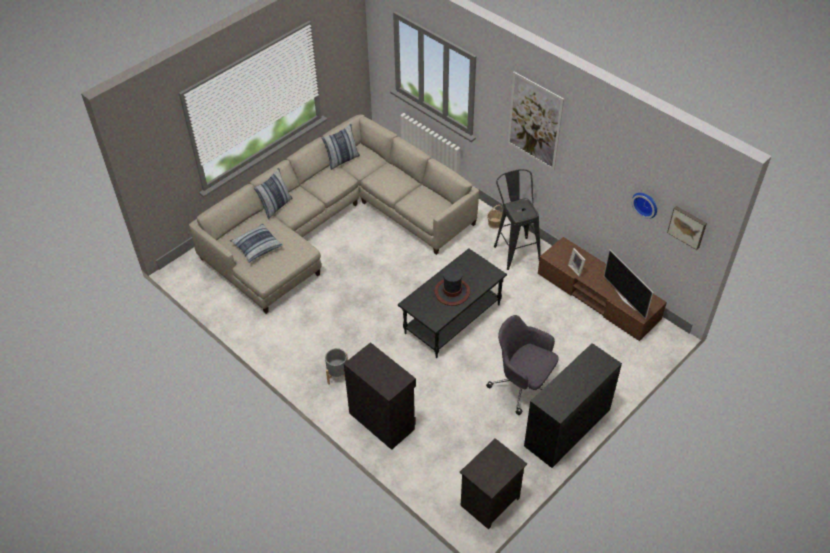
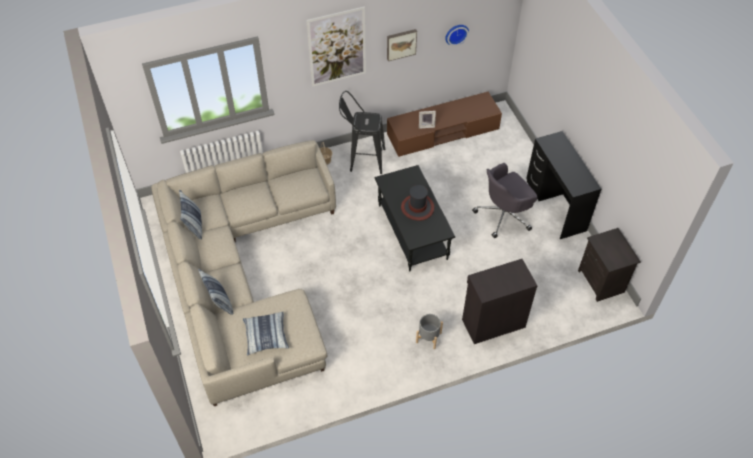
camera: 65 degrees left, 5 degrees up
television [604,249,653,319] -> none
picture [667,206,707,250] -> picture moved to [387,29,417,61]

